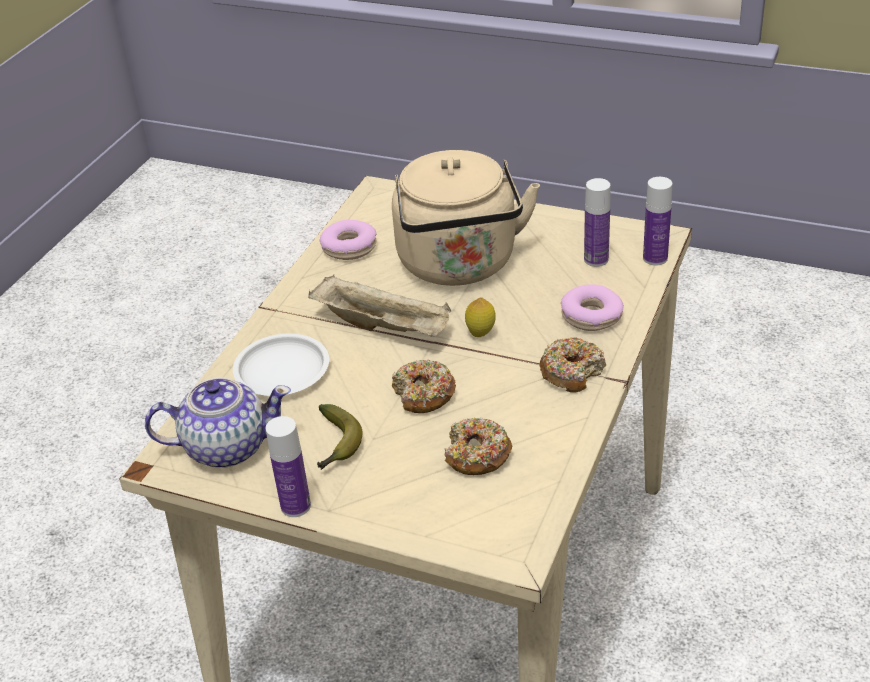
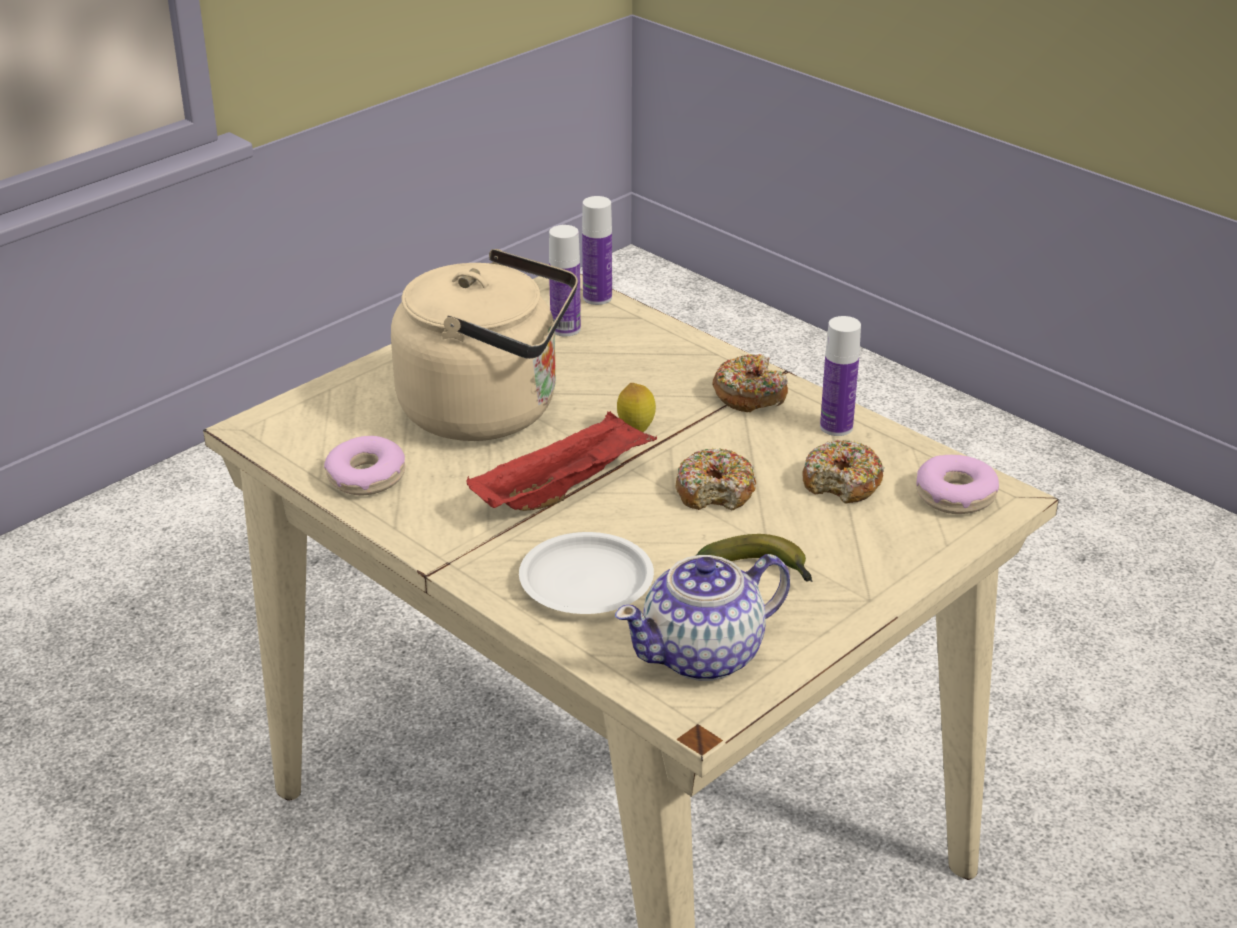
camera: 70 degrees left, 5 degrees down
teapot [145,377,291,468] -> teapot turned 135 degrees counterclockwise [615,554,790,681]
bottle [266,416,311,517] -> bottle moved to [820,316,861,436]
beige tray [308,275,451,337] -> red tray [467,411,657,511]
donut [561,284,624,331] -> donut moved to [916,455,999,514]

